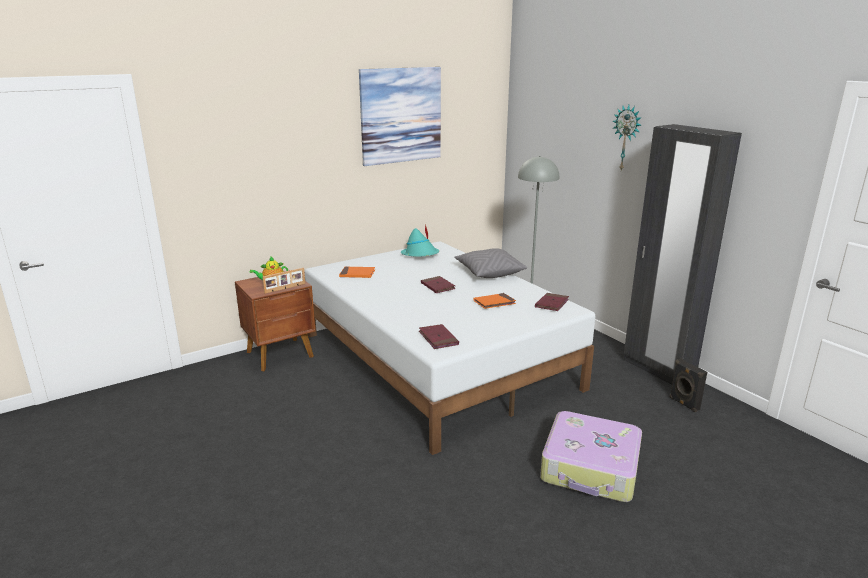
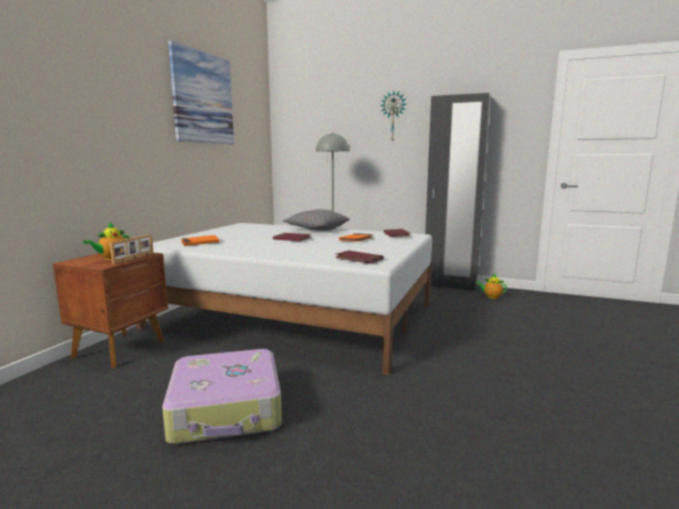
camera: 35 degrees left, 10 degrees down
turquoise hat [401,224,439,257] -> none
suitcase [540,411,642,502] -> suitcase moved to [162,349,282,444]
black speaker [670,359,707,412] -> teapot [475,273,507,299]

